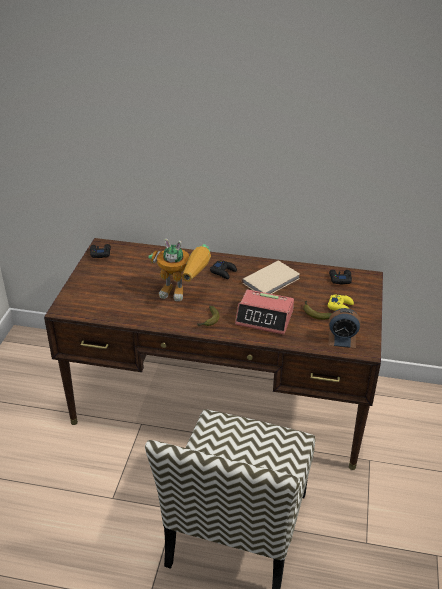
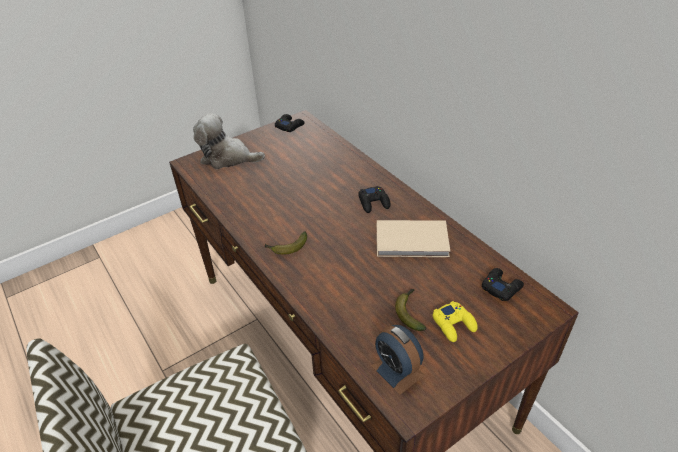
camera: 45 degrees right, 5 degrees up
toy robot [148,239,211,301] -> none
alarm clock [235,289,294,335] -> none
none -> plush toy [193,113,265,169]

